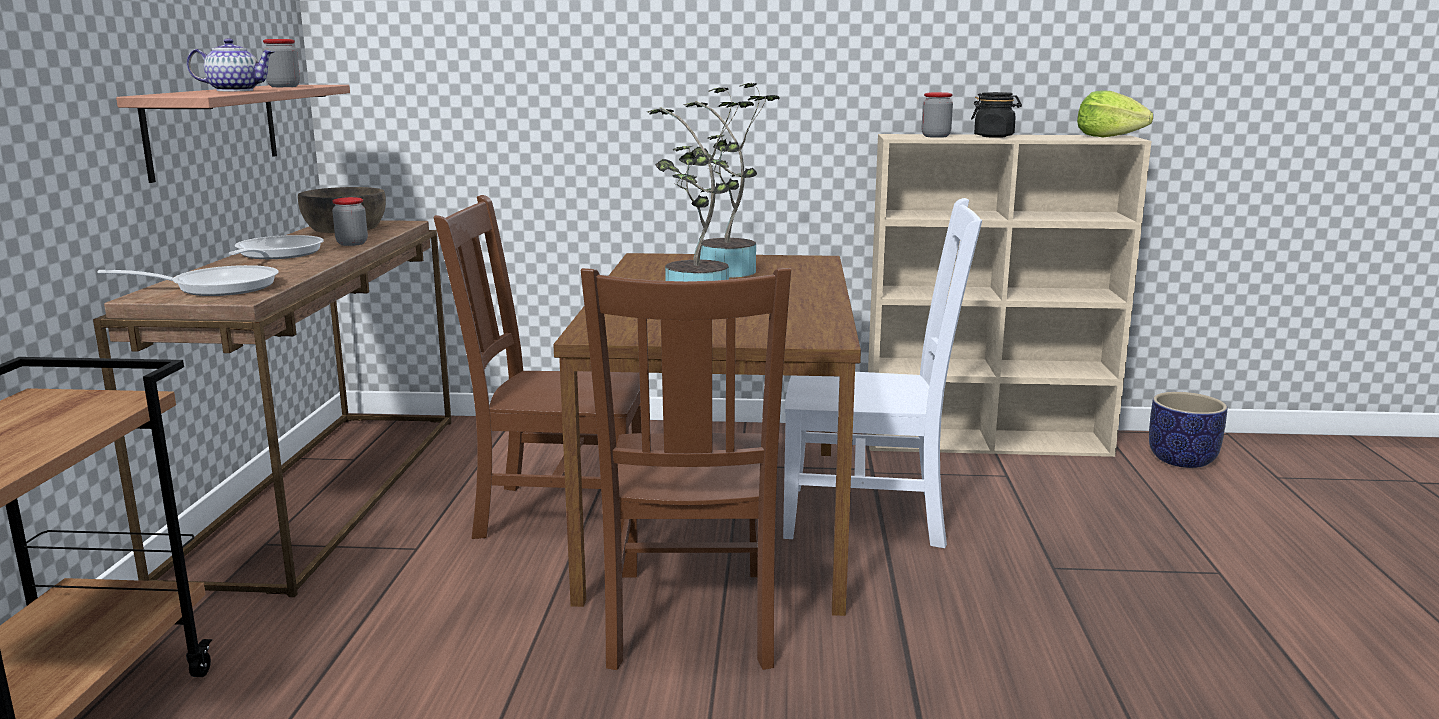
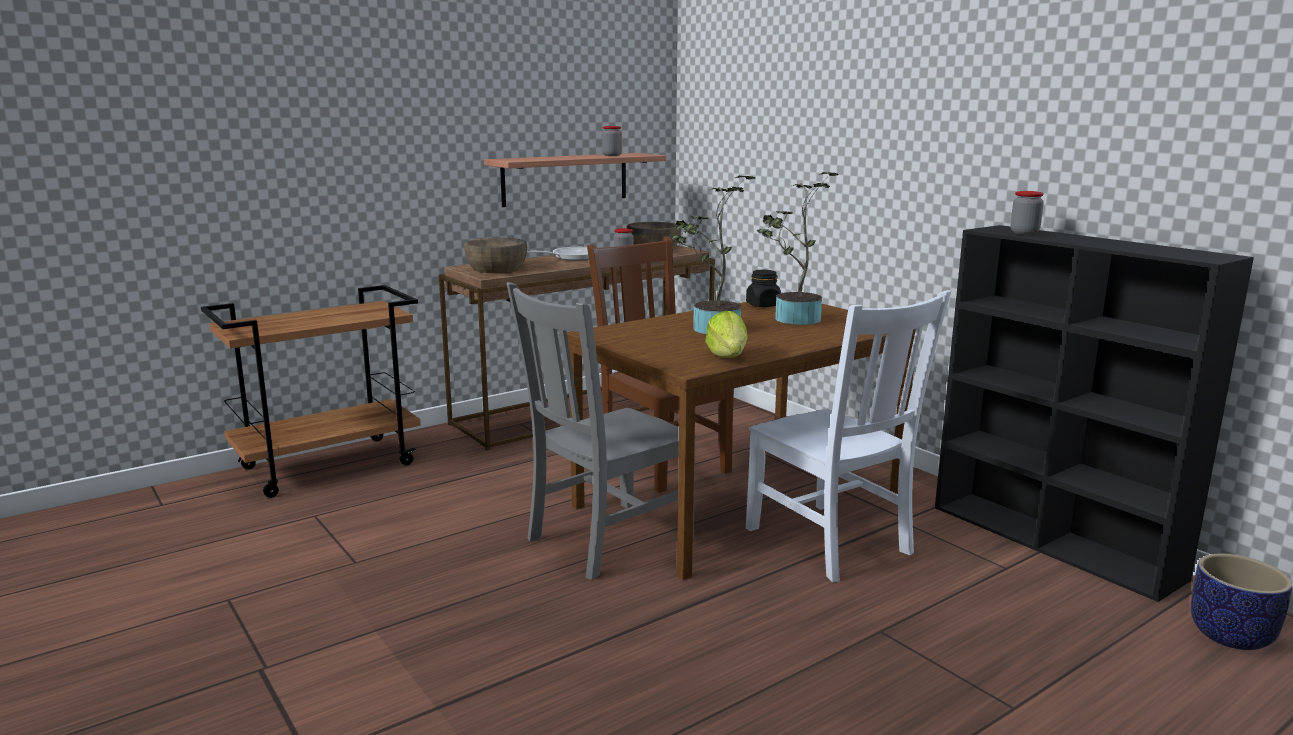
camera: 50 degrees right, 0 degrees up
frying pan [97,265,279,296] -> brown bowl [464,238,527,273]
teapot [187,38,274,91] -> none
brown chair [581,268,791,670] -> grey chair [507,282,696,580]
beige bookcase [867,134,1152,457] -> black bookcase [935,225,1254,602]
black jar [971,92,1022,138] -> black jar moved to [746,270,781,307]
lettuce [1077,91,1153,138] -> lettuce moved to [705,310,748,358]

